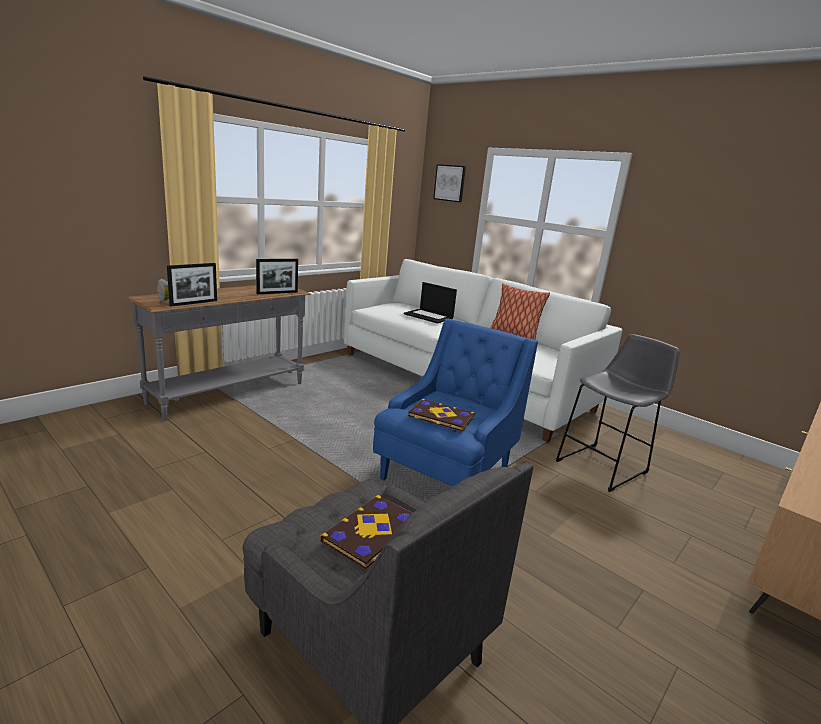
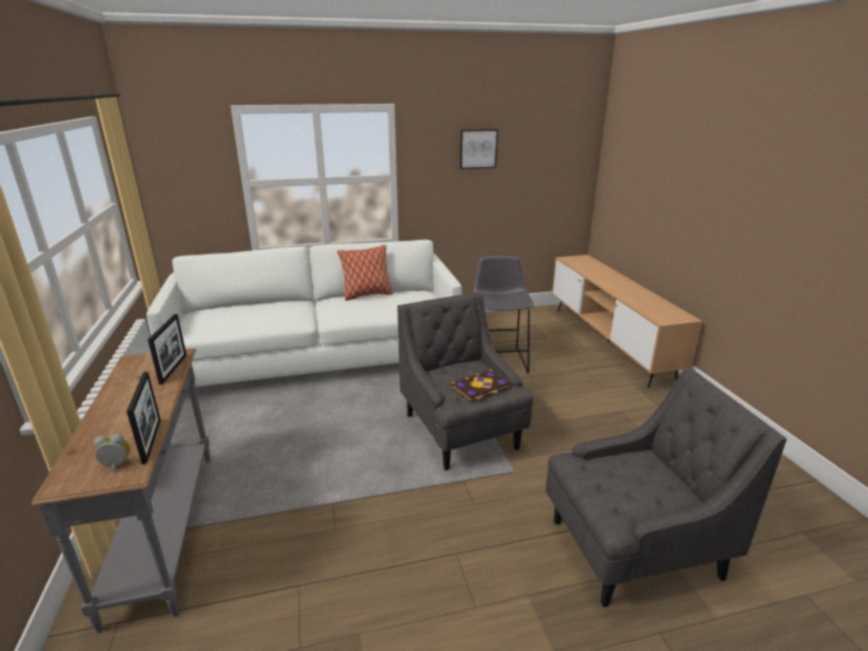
camera: 55 degrees left, 5 degrees up
book [320,495,412,570] -> none
blue armchair [373,318,538,487] -> grey armchair [397,292,533,470]
laptop [404,282,457,324] -> none
picture [433,164,466,203] -> picture moved to [460,129,498,169]

